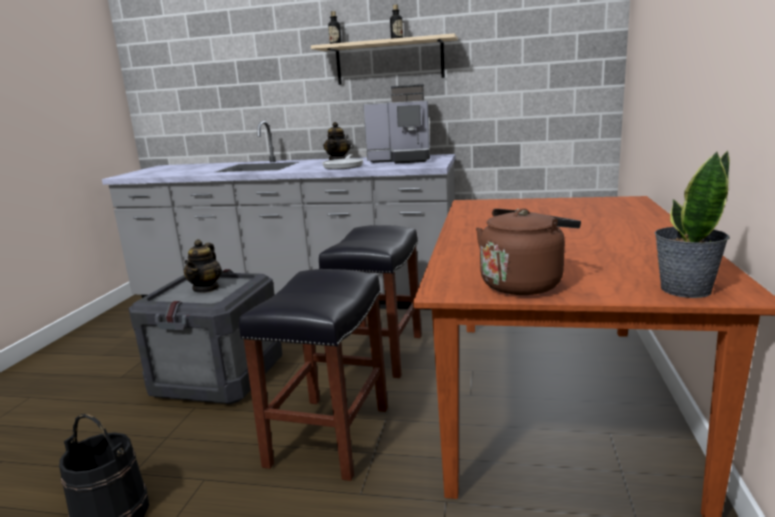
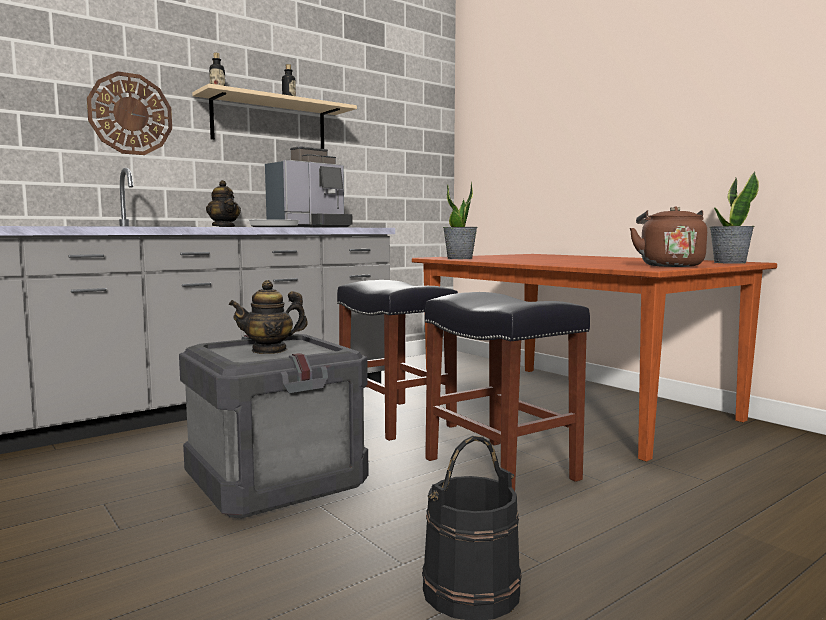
camera: 50 degrees left, 10 degrees down
teapot [184,239,222,293] -> teapot turned 105 degrees clockwise [229,280,308,354]
none -> wall clock [87,71,172,155]
none -> potted plant [443,182,477,259]

